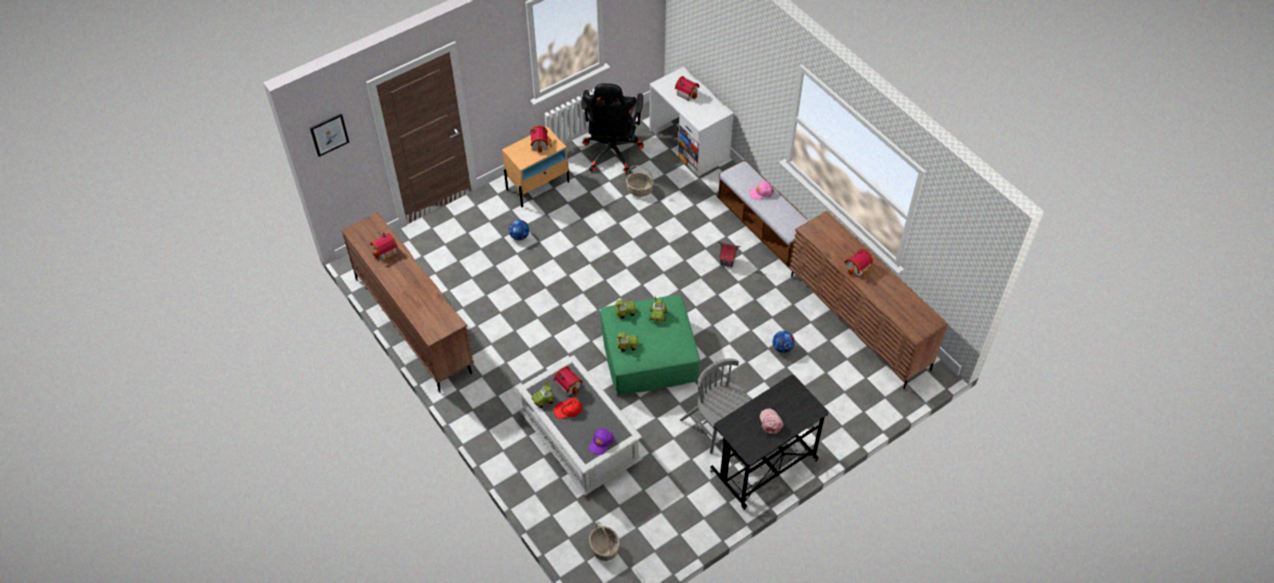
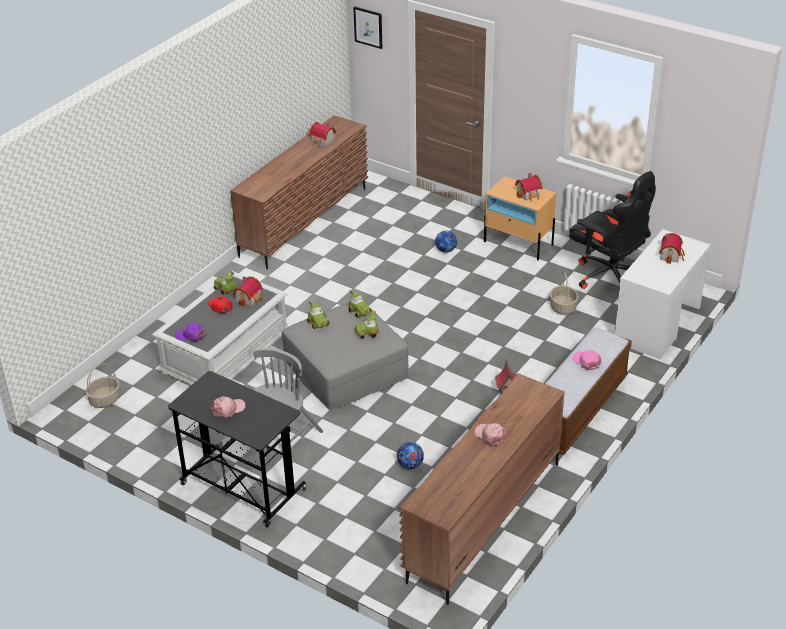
camera: 70 degrees right, 15 degrees down
black office chair [581,83,644,174] -> black office chair turned 120 degrees counterclockwise [569,171,656,289]
green ottoman [600,295,700,395] -> grey ottoman [282,302,408,410]
toy house [845,249,873,278] -> pink cap [474,423,506,446]

